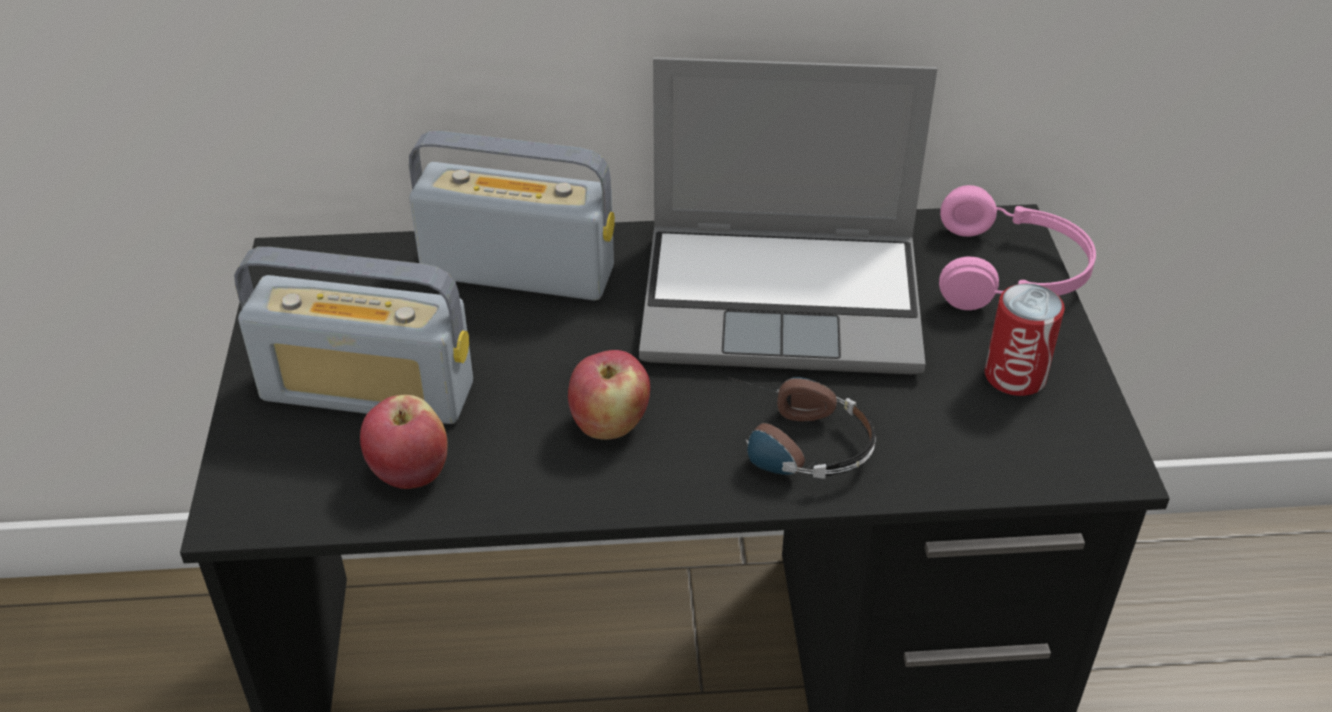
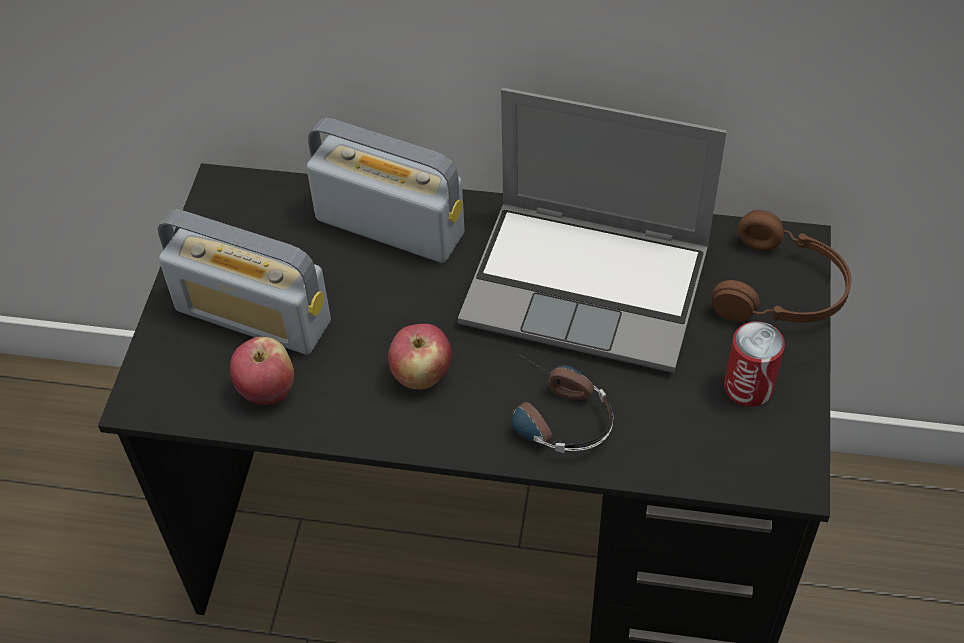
camera: 15 degrees right, 10 degrees up
pink headphones [939,185,1096,310] -> brown headphones [712,210,851,323]

